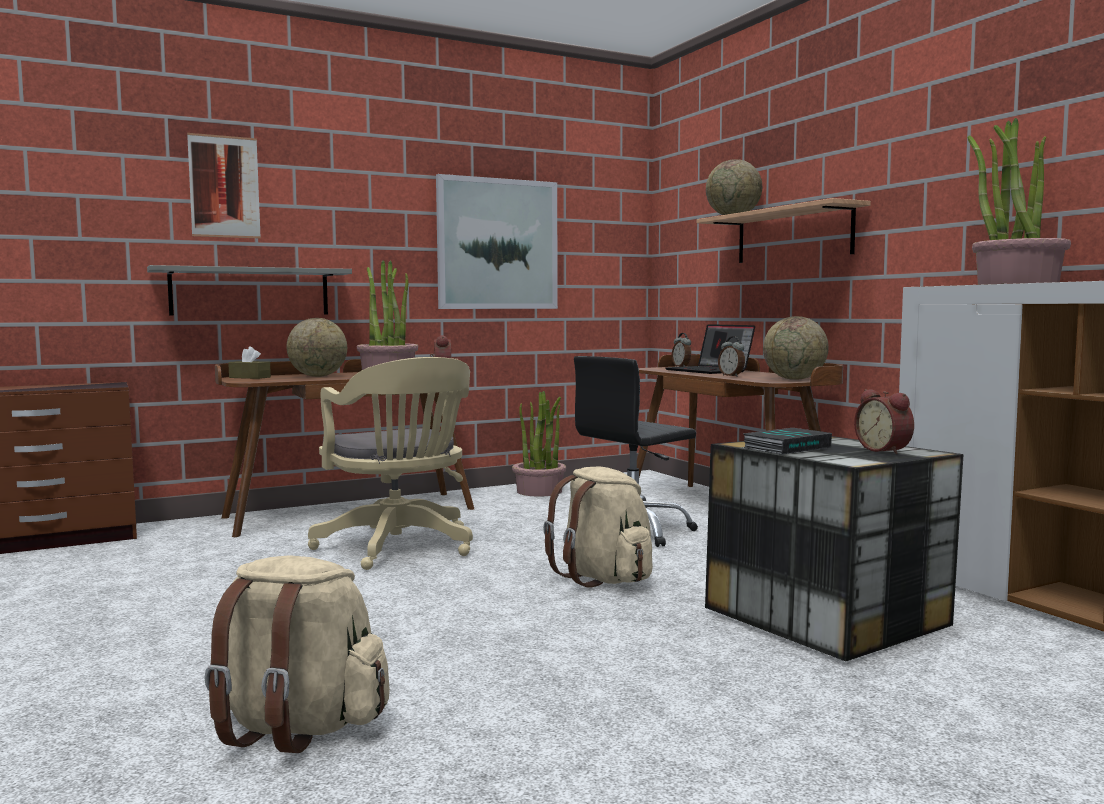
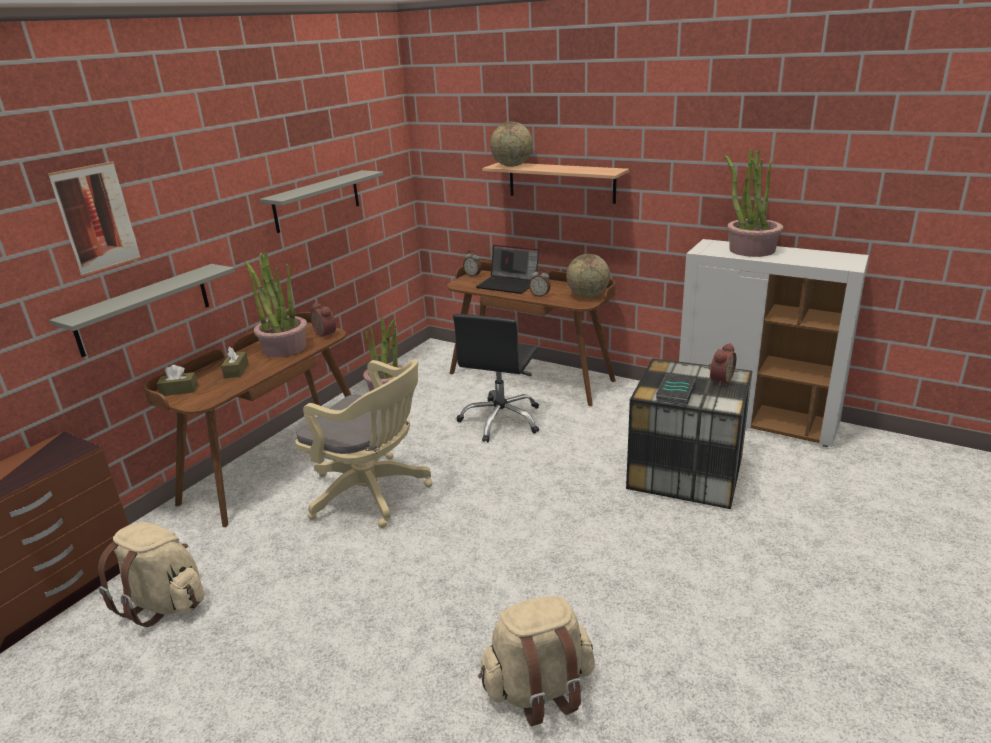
camera: 30 degrees left, 20 degrees up
globe [286,318,347,377] -> brown tissue box [221,346,249,378]
picture [436,174,558,309] -> grey shelf [259,170,383,233]
beige backpack [543,466,653,588] -> beige backpack moved to [98,522,204,627]
alarm clock [854,389,914,454] -> alarm clock turned 90 degrees counterclockwise [709,343,736,386]

